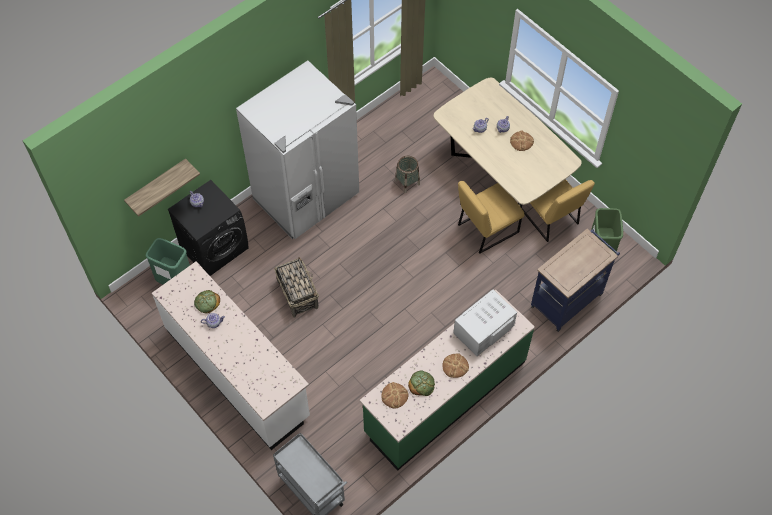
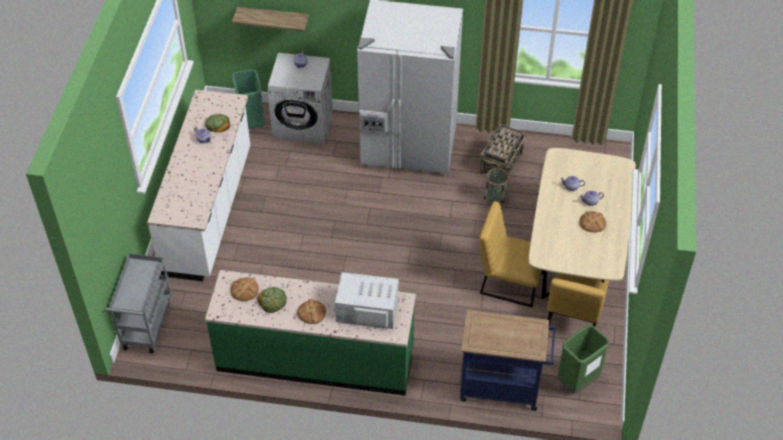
camera: 50 degrees right, 10 degrees down
black washing machine [168,180,249,276] -> white washing machine [268,53,333,144]
basket [275,257,319,318] -> basket moved to [480,124,525,175]

